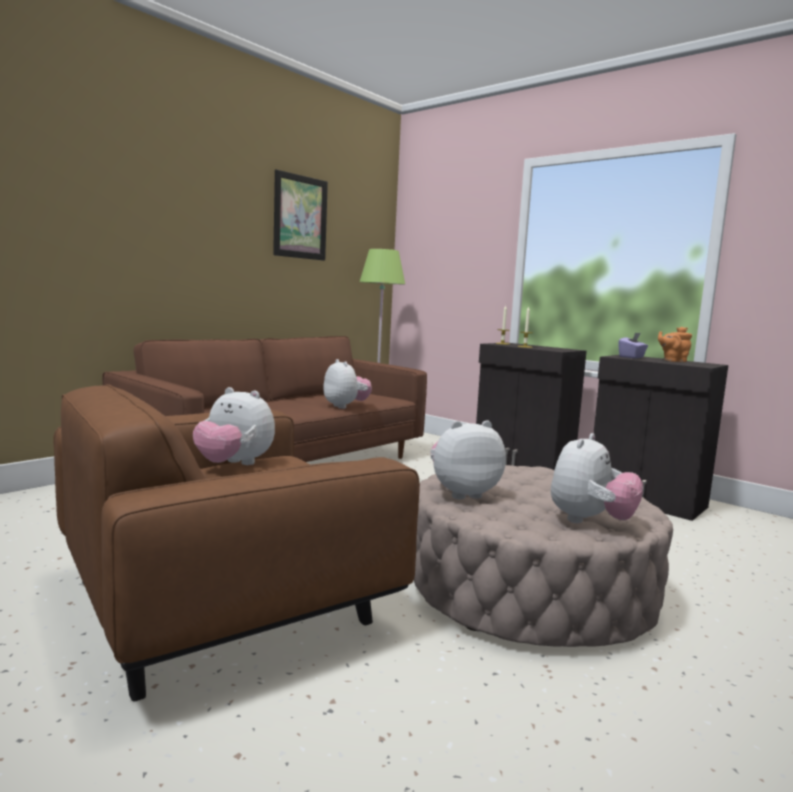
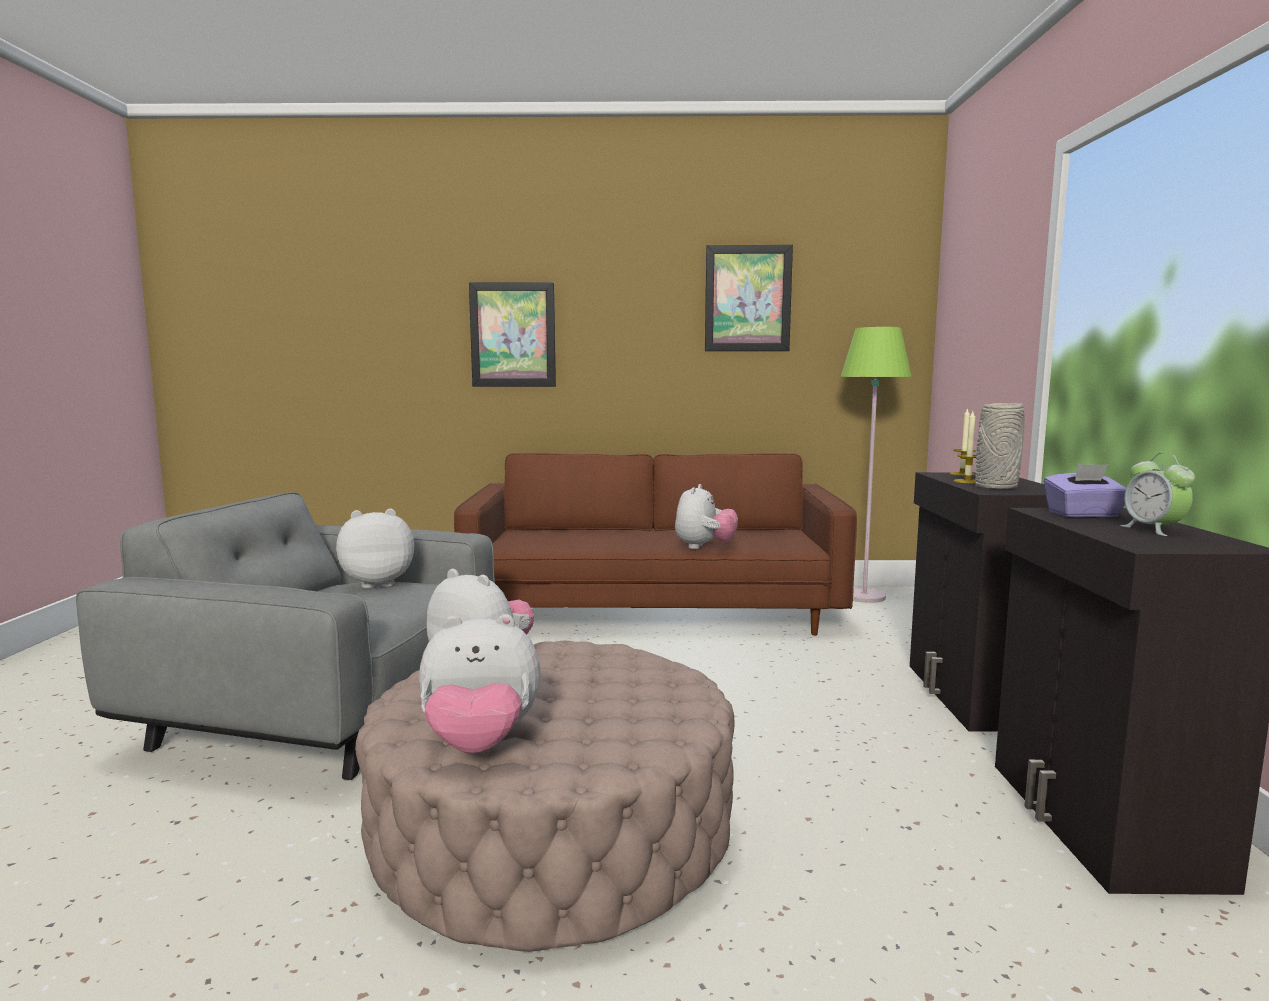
camera: 50 degrees right, 0 degrees up
brown armchair [53,384,420,702] -> grey armchair [76,492,495,780]
plush toy [193,387,275,465] -> plush toy turned 90 degrees clockwise [336,509,414,589]
orange teapot [658,327,692,362] -> alarm clock [1120,453,1195,536]
none -> picture [469,282,556,387]
none -> grey vase [975,403,1025,489]

